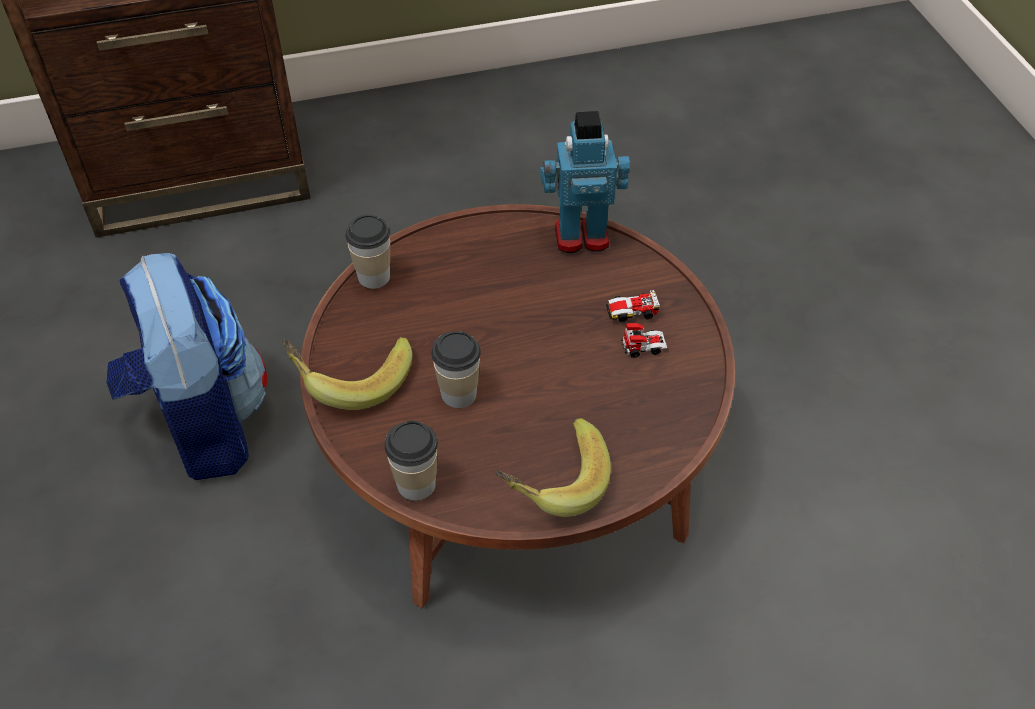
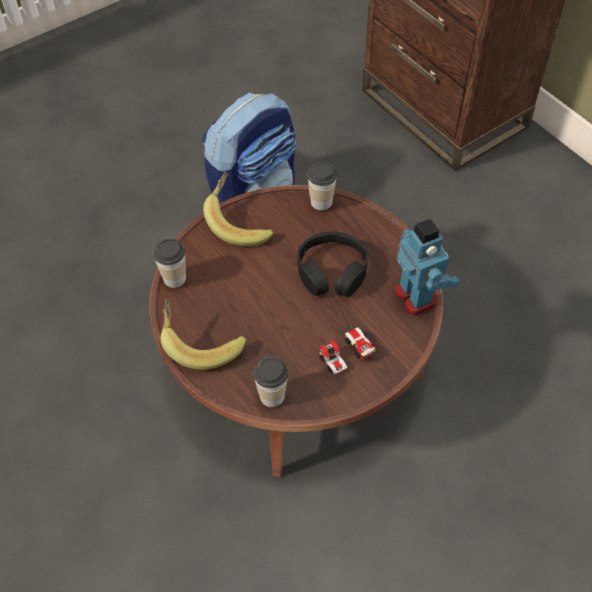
camera: 70 degrees right, 5 degrees up
cup [431,331,481,408] -> cup moved to [253,356,288,407]
none -> black headphones [297,232,368,297]

